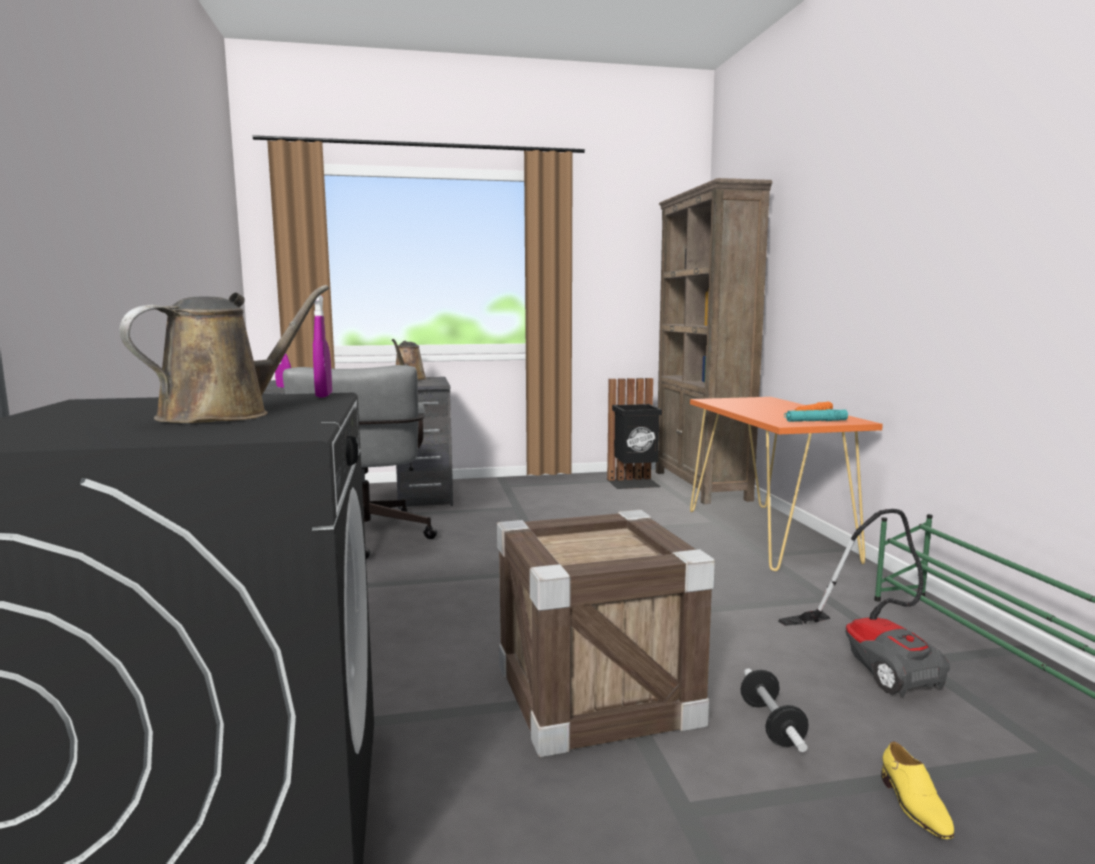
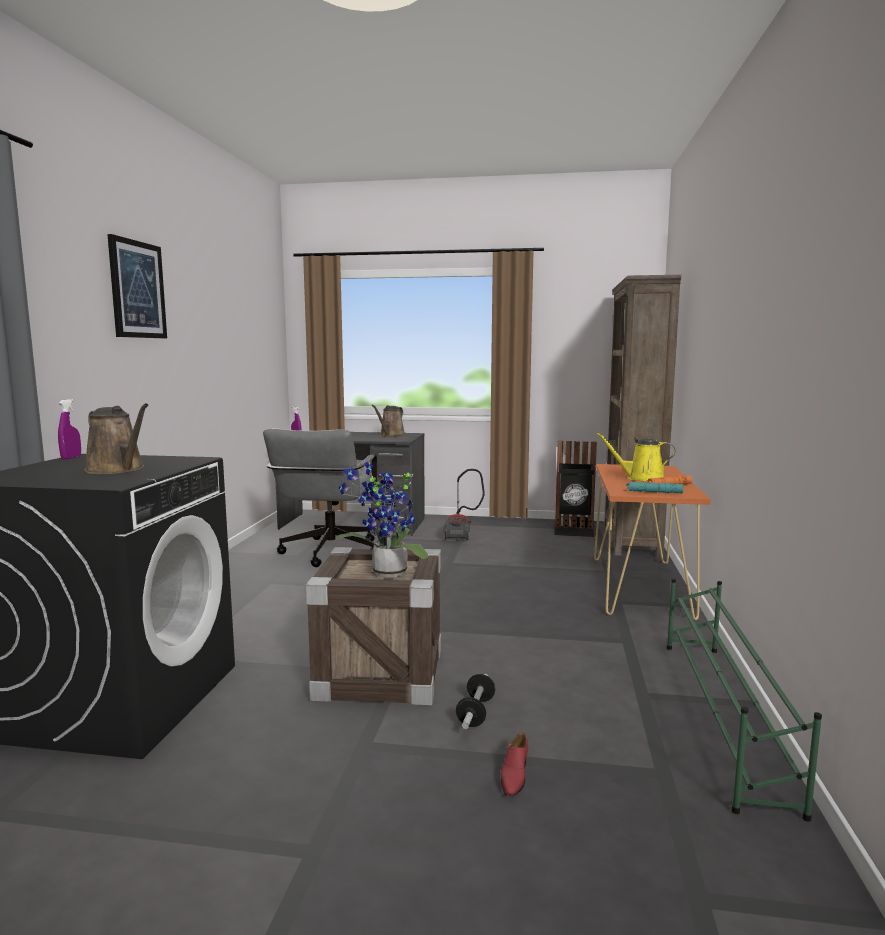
camera: 20 degrees right, 0 degrees up
brown watering can [119,285,329,423] -> brown watering can turned 75 degrees clockwise [84,403,148,474]
purple spray bottle [313,295,332,397] -> purple spray bottle moved to [58,399,81,460]
vacuum cleaner [778,509,950,696] -> vacuum cleaner moved to [443,469,485,540]
yellow shoe [881,742,954,839] -> red shoe [501,733,528,796]
none -> picture [107,234,167,338]
none -> potted plant [335,462,428,577]
none -> yellow watering can [596,433,676,482]

